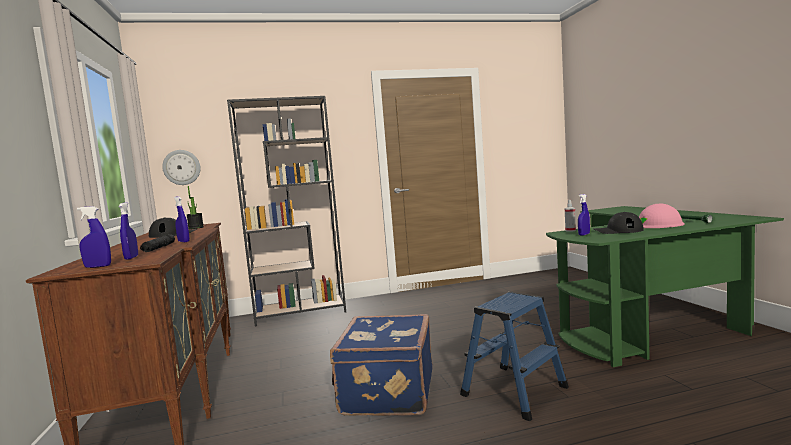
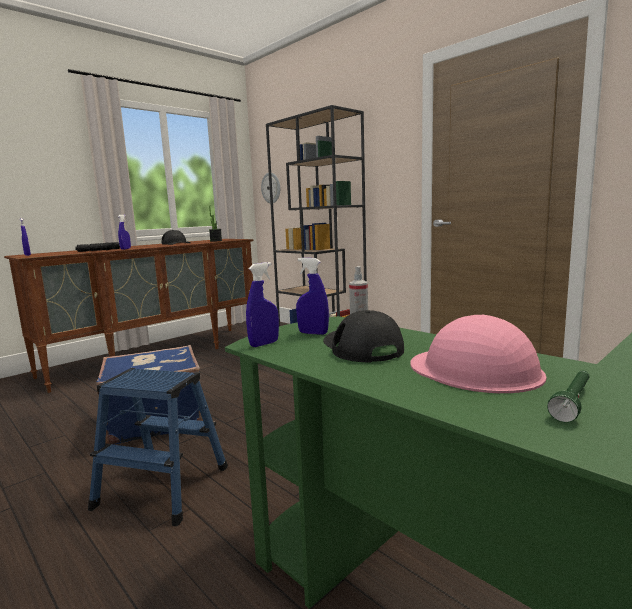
camera: 60 degrees right, 5 degrees up
blue spray bottle [119,202,138,260] -> blue spray bottle moved to [246,262,279,347]

